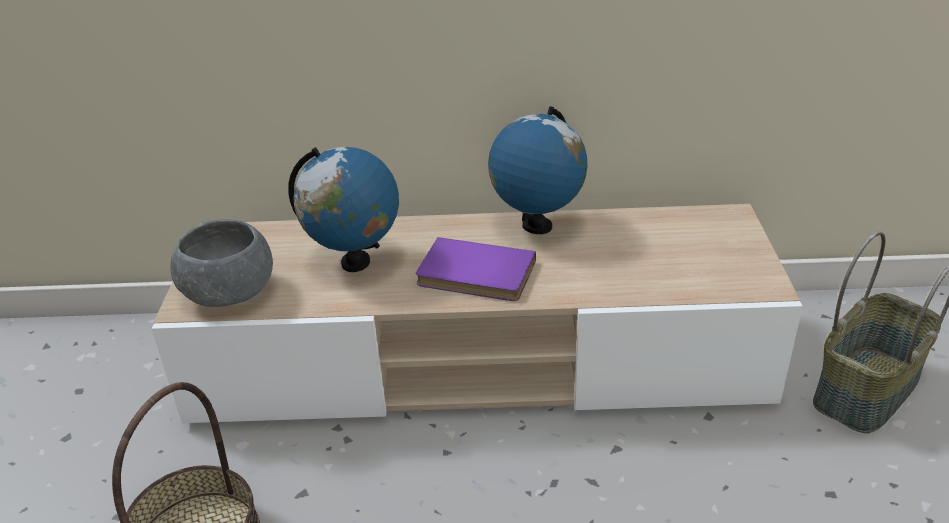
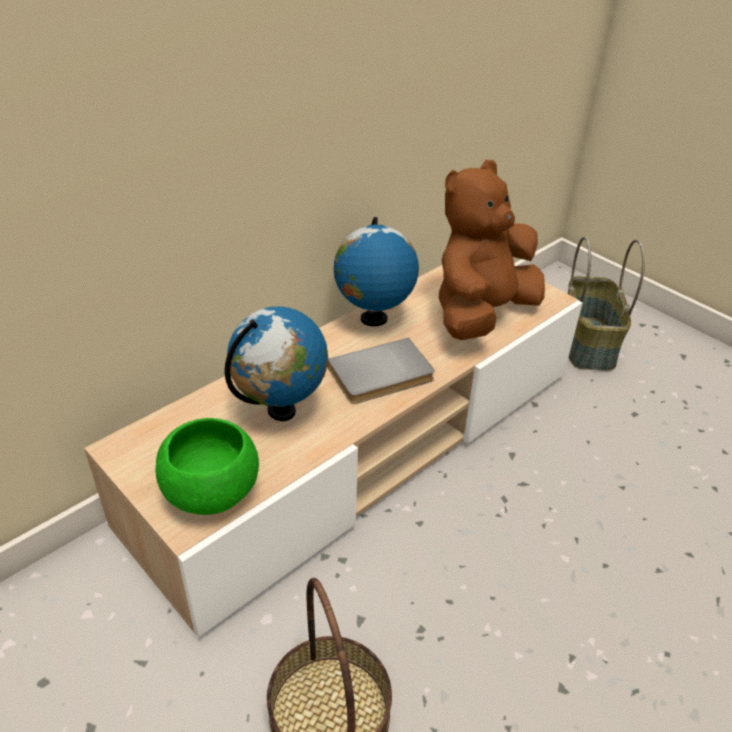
camera: 45 degrees left, 5 degrees up
grey bowl [170,219,273,307] -> green bowl [155,418,259,515]
purple book [416,237,536,301] -> grey book [327,338,435,404]
none -> brown plush toy [438,160,545,340]

